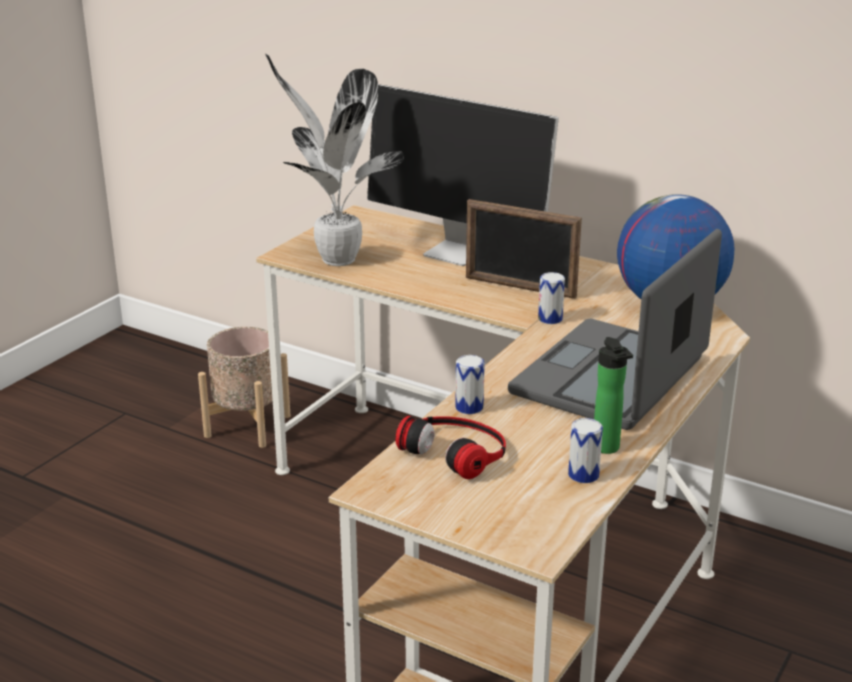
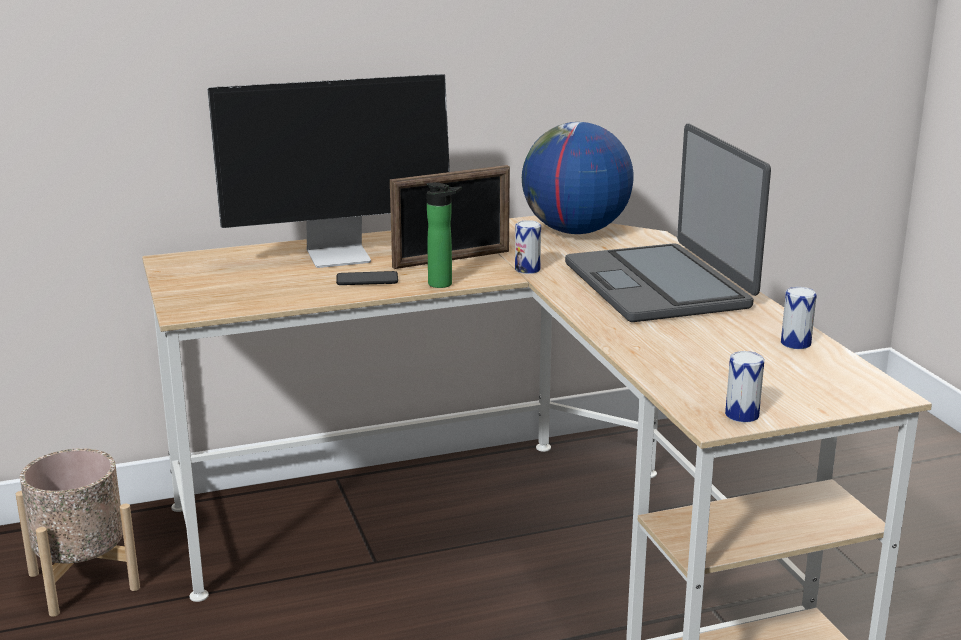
camera: 50 degrees left, 5 degrees down
potted plant [266,54,404,266] -> none
headphones [395,416,506,479] -> none
can [455,355,485,414] -> can moved to [725,351,764,422]
bottle [594,337,633,454] -> bottle moved to [427,182,462,288]
none -> phone [336,271,398,285]

